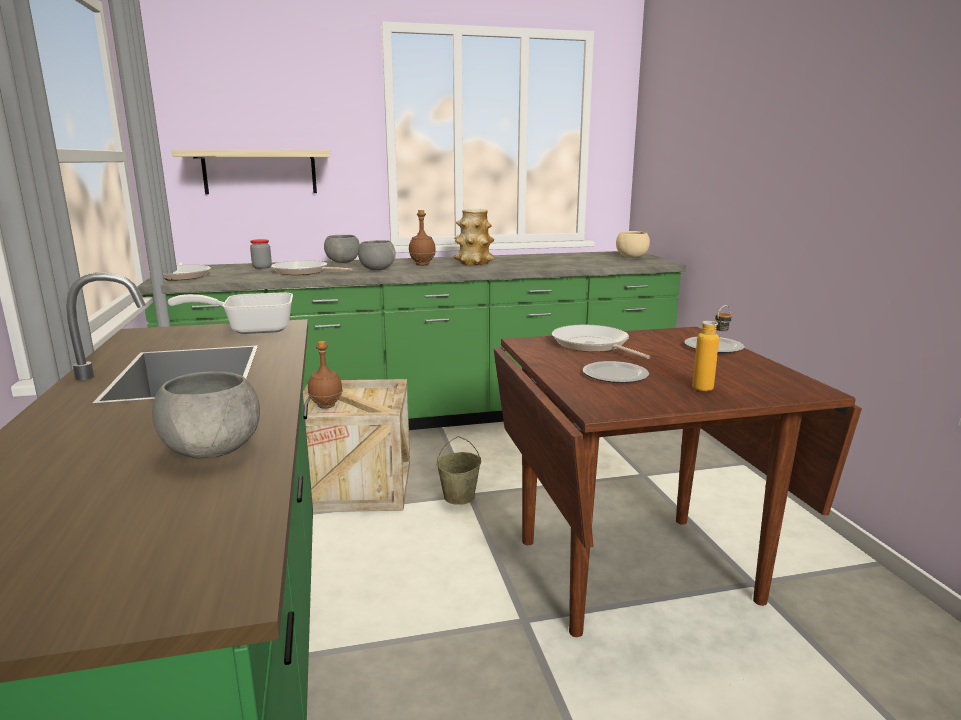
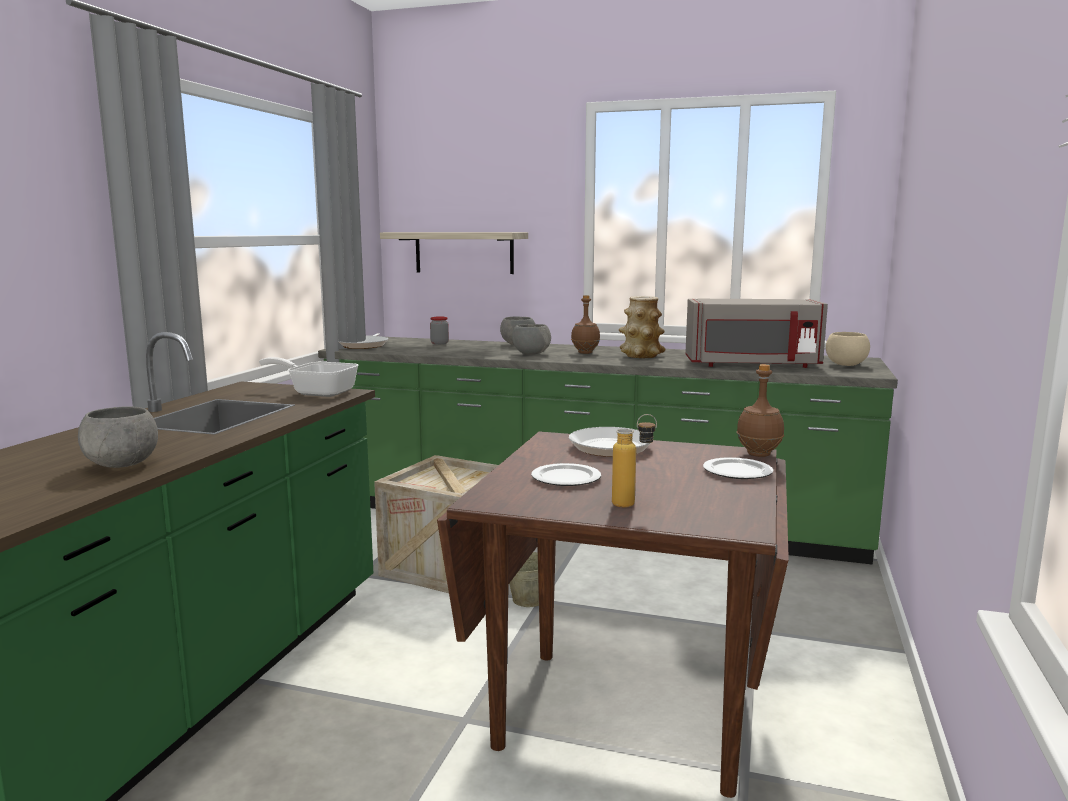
camera: 30 degrees right, 5 degrees down
frying pan [271,260,352,275] -> none
brown bottle [308,341,343,409] -> brown bottle moved to [737,364,784,457]
none -> grey microwave [686,299,828,368]

